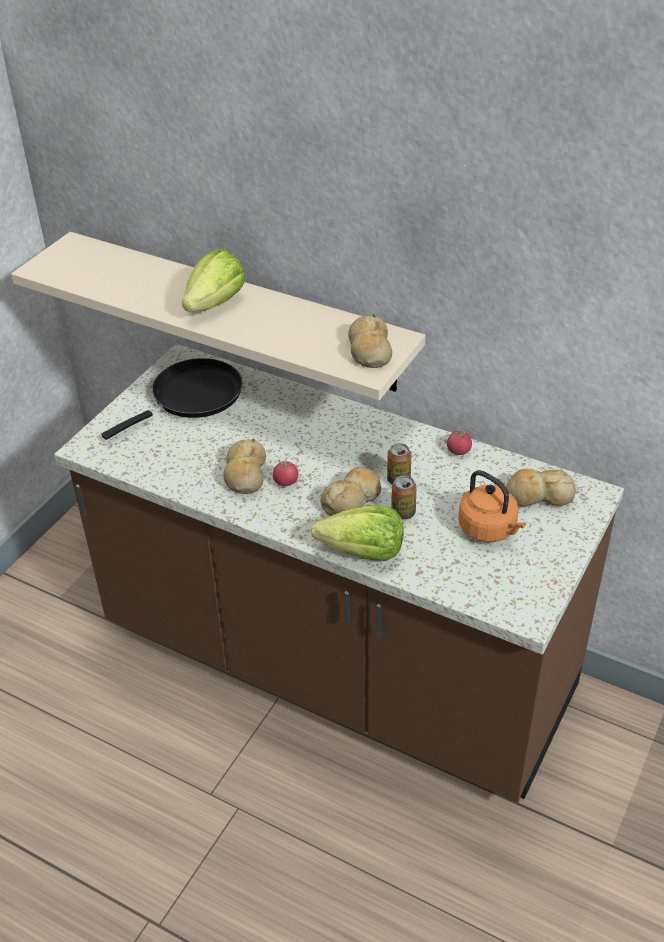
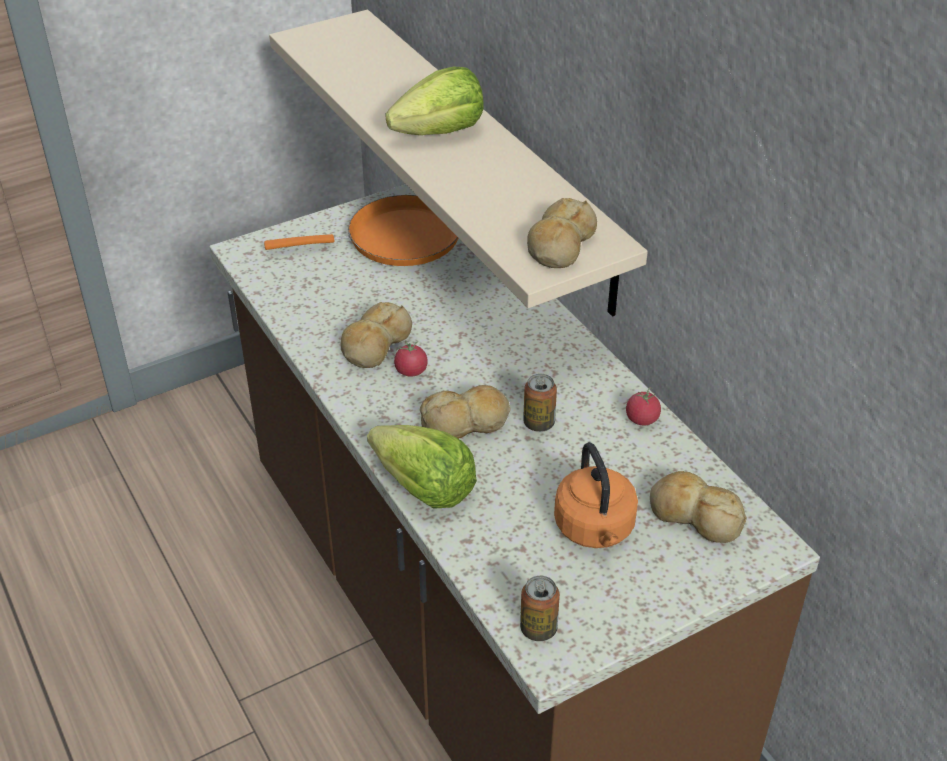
camera: 30 degrees right, 0 degrees up
black frying pan [101,358,242,440] -> orange frying pan [264,195,458,266]
can [391,475,417,520] -> can moved to [520,576,560,641]

